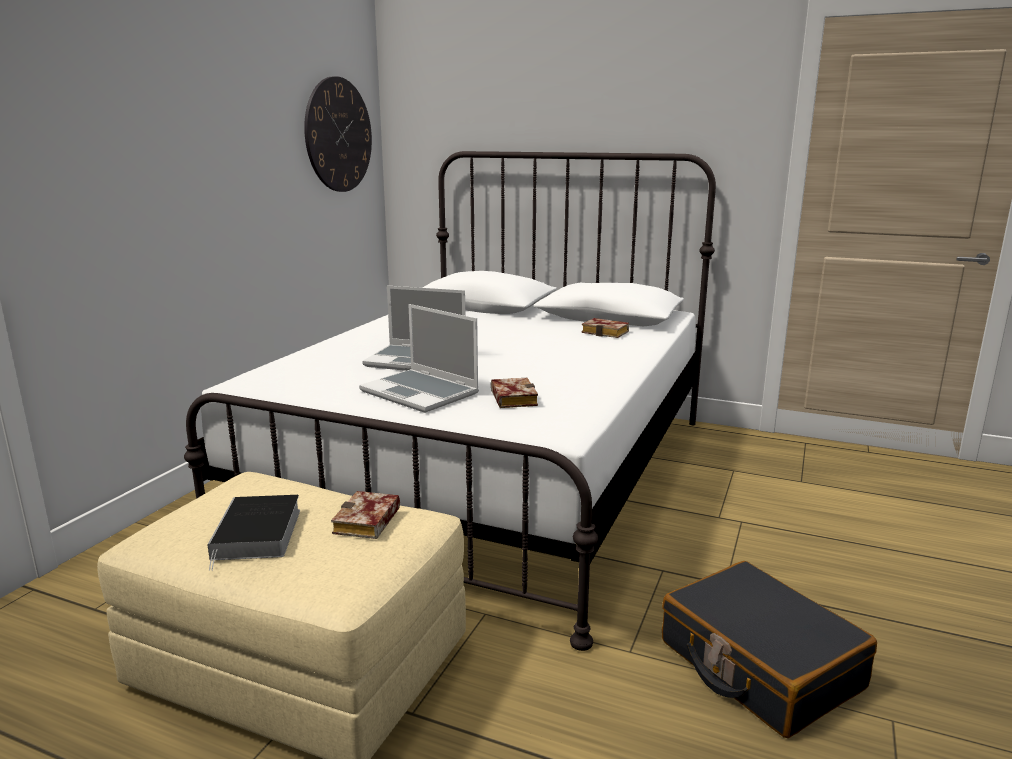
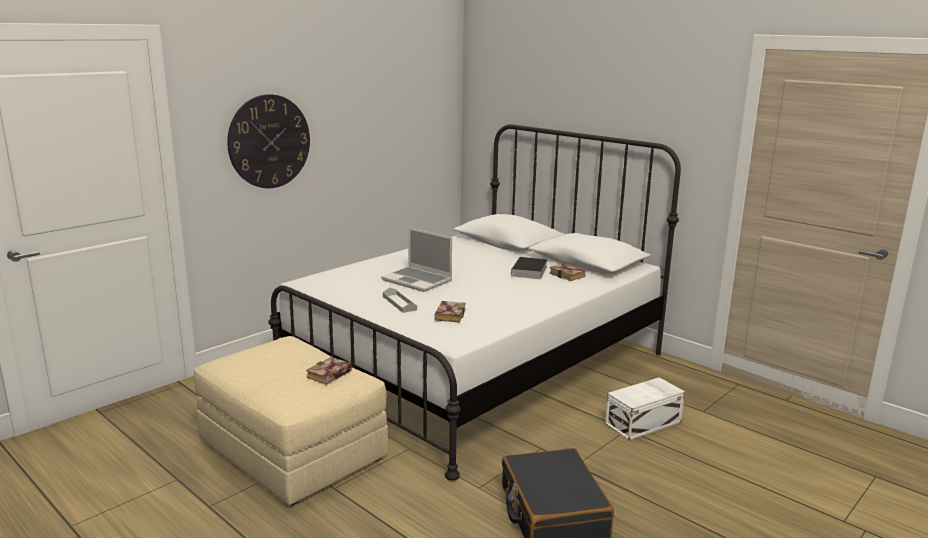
camera: 20 degrees right, 0 degrees up
book [207,495,300,571] -> book moved to [511,257,547,279]
wall clock [304,76,372,192] -> wall clock moved to [227,94,310,188]
laptop [359,304,479,413] -> grey tray [383,288,417,313]
none -> white storage box [605,377,685,441]

